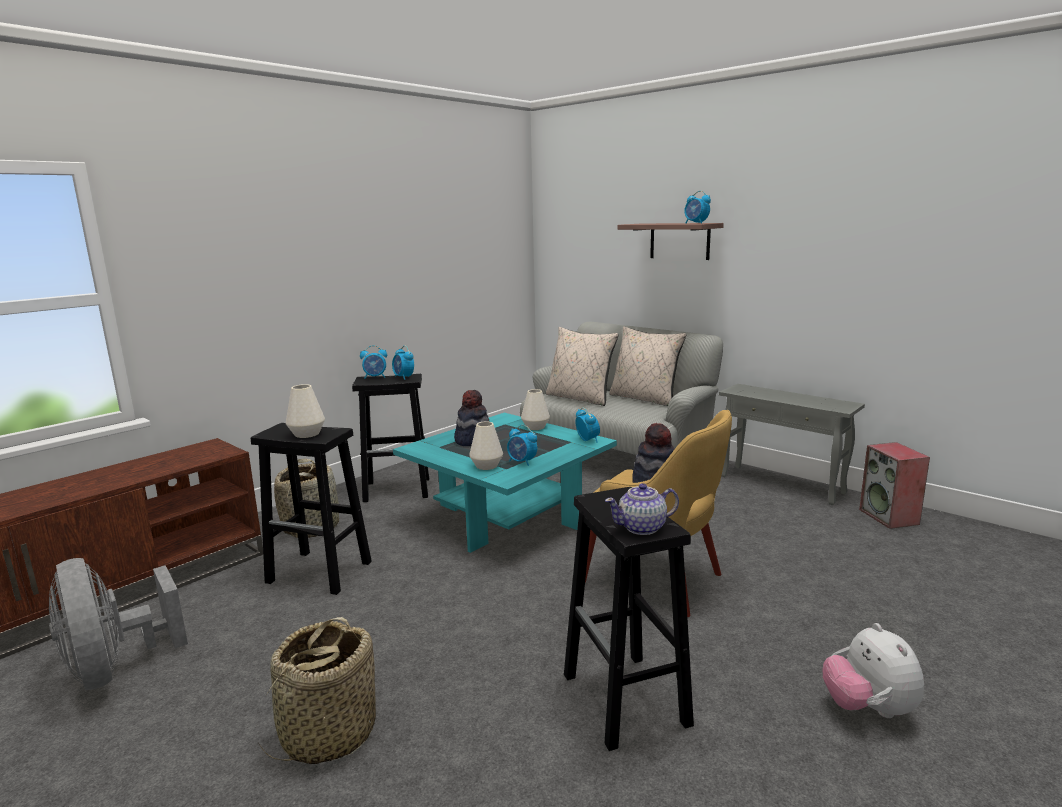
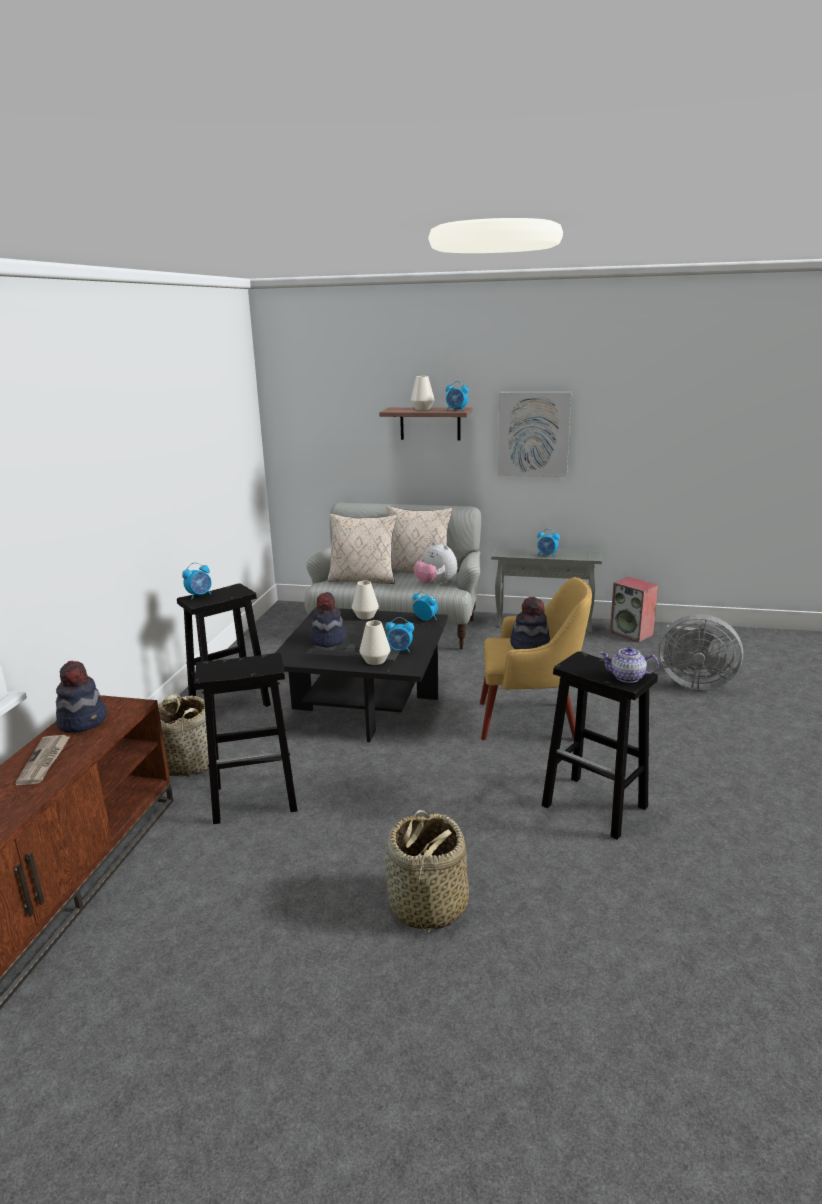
camera: 30 degrees left, 5 degrees up
grey fan [49,558,188,690] -> grey fan moved to [658,614,743,690]
white vase [286,384,325,438] -> white vase moved to [411,376,435,410]
alarm clock [392,346,414,380] -> alarm clock moved to [537,528,560,557]
turquoise coffee table [393,413,617,553] -> black coffee table [275,607,448,742]
teapot [605,483,679,535] -> teapot turned 60 degrees clockwise [600,646,659,683]
plush toy [823,623,924,718] -> plush toy moved to [414,542,457,585]
none -> newspaper [15,735,71,785]
none -> hat [56,660,107,733]
none -> picture [498,392,571,477]

